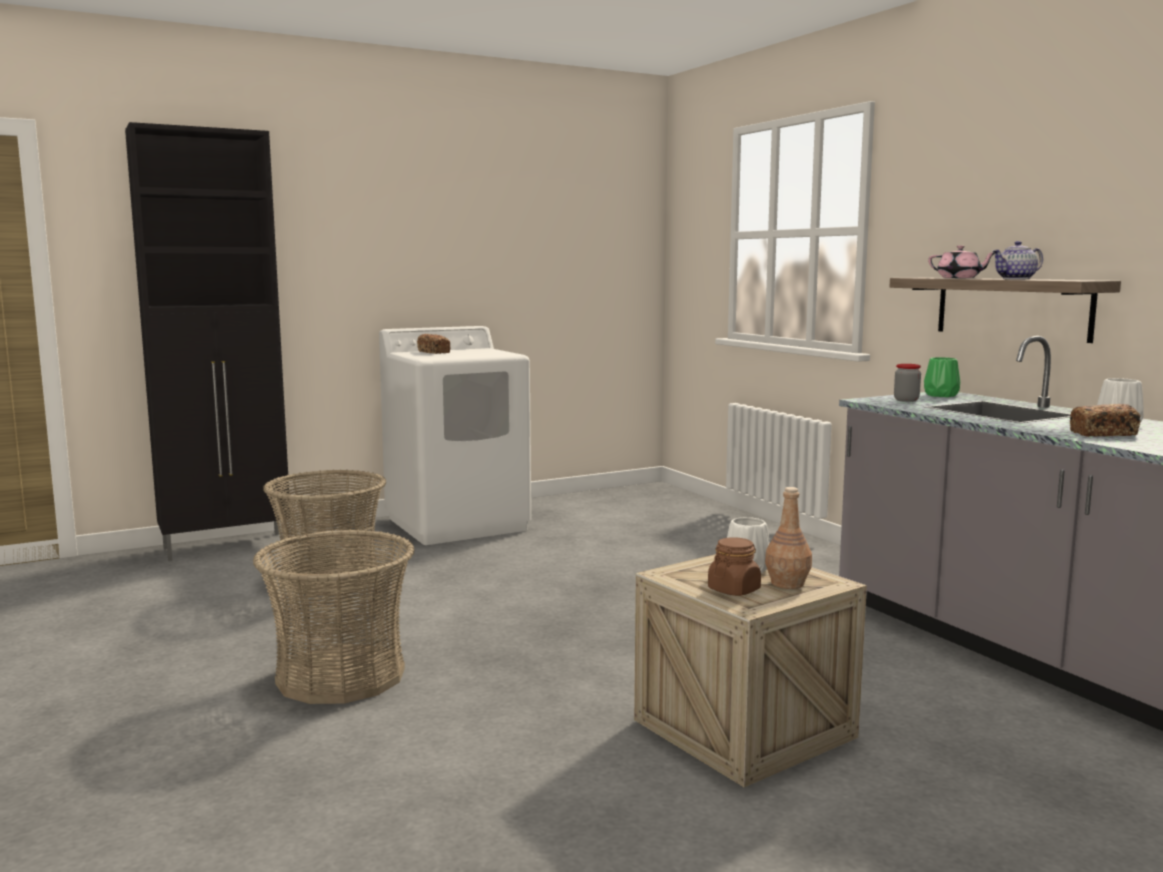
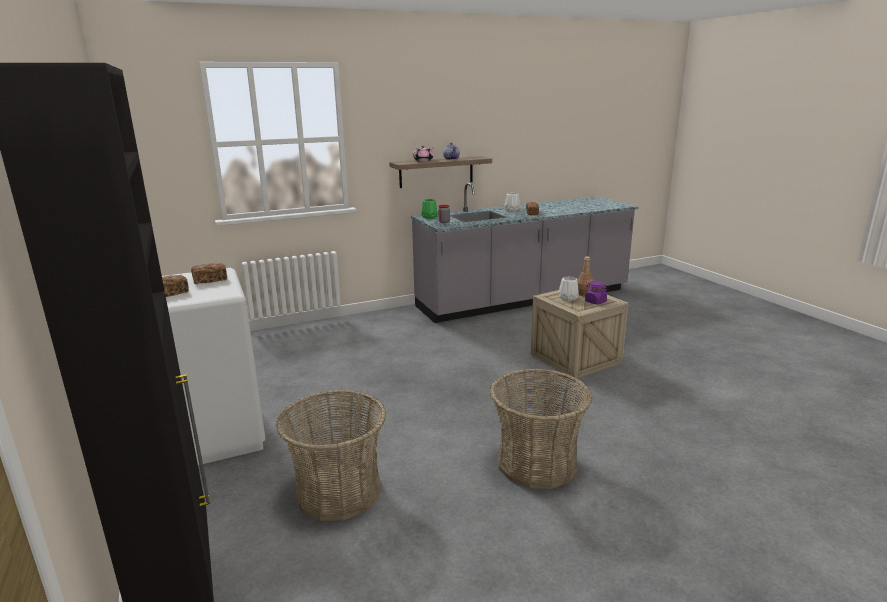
camera: 85 degrees left, 10 degrees up
brown jar [708,537,761,596] -> purple jar [585,281,607,305]
none -> bread [191,263,227,284]

